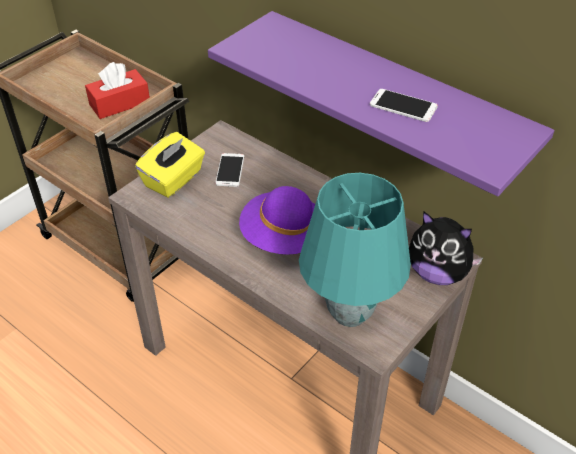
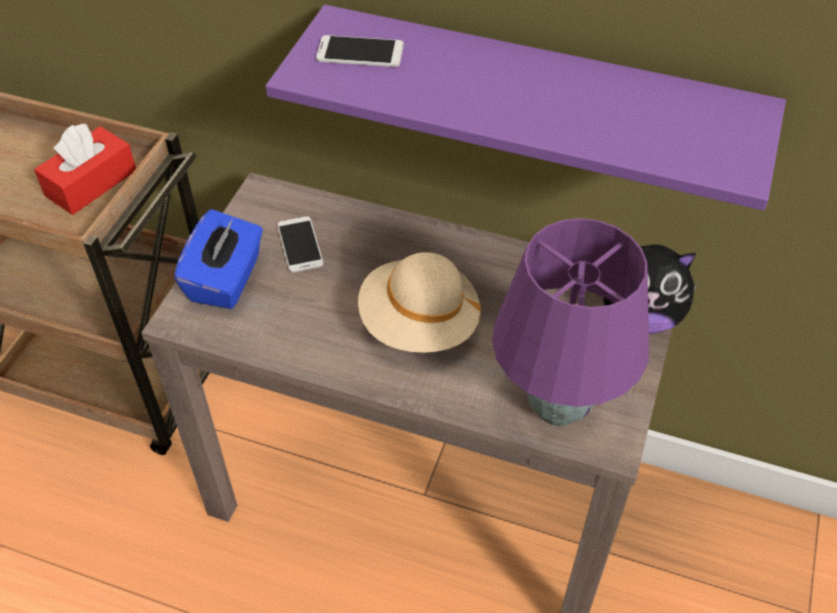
camera: 20 degrees left, 5 degrees up
yellow tissue box [135,132,205,198] -> blue tissue box [174,209,263,309]
purple hat [239,186,315,255] -> beige hat [358,252,481,353]
turquoise table lamp [299,173,411,327] -> purple table lamp [492,218,649,426]
phone [370,89,438,122] -> phone moved to [316,35,404,67]

